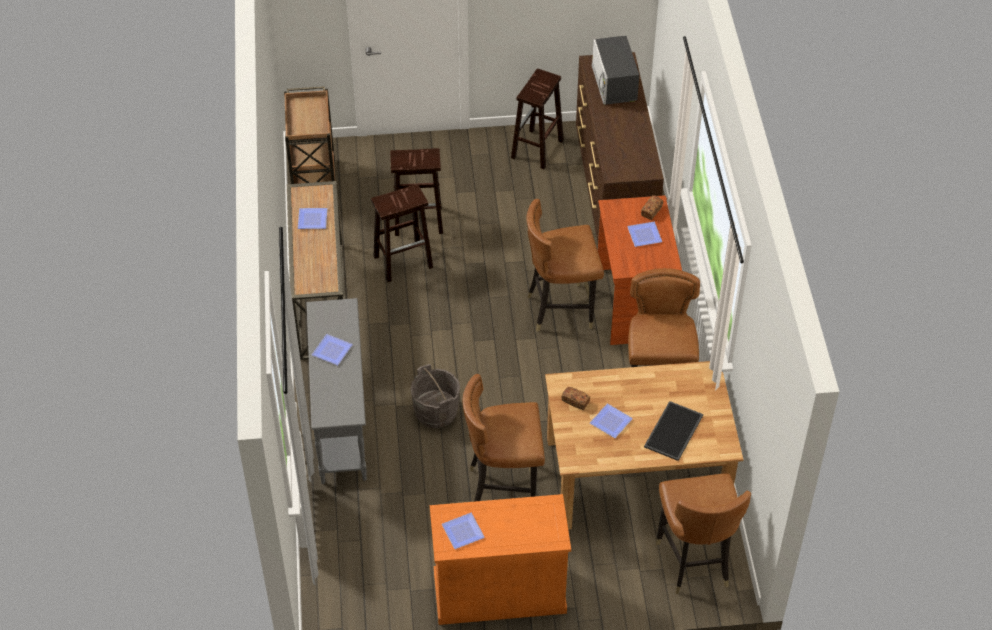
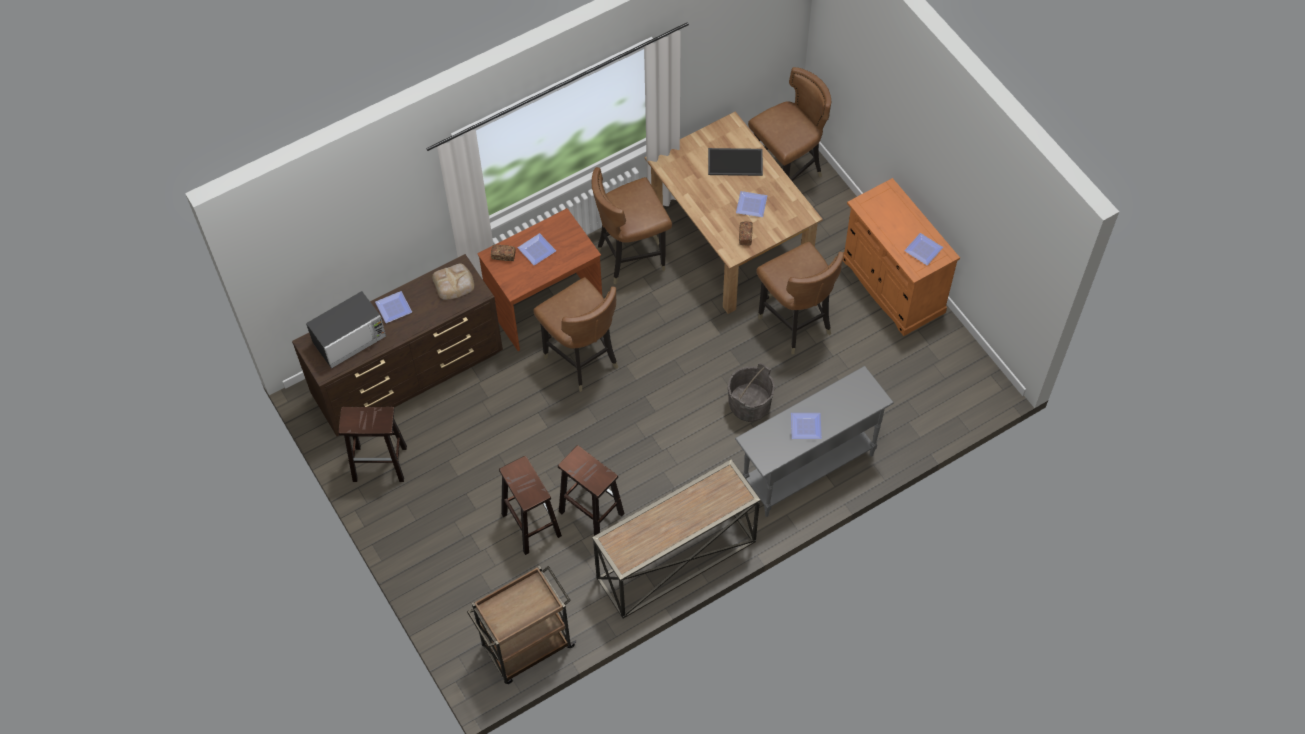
camera: 115 degrees left, 10 degrees up
plate [298,208,327,229] -> plate moved to [375,291,412,323]
none -> bread [432,263,474,300]

